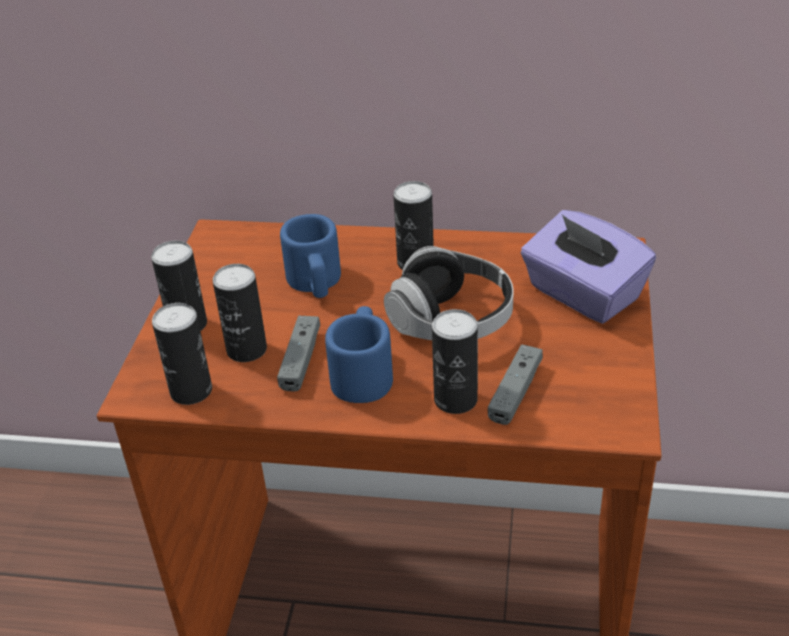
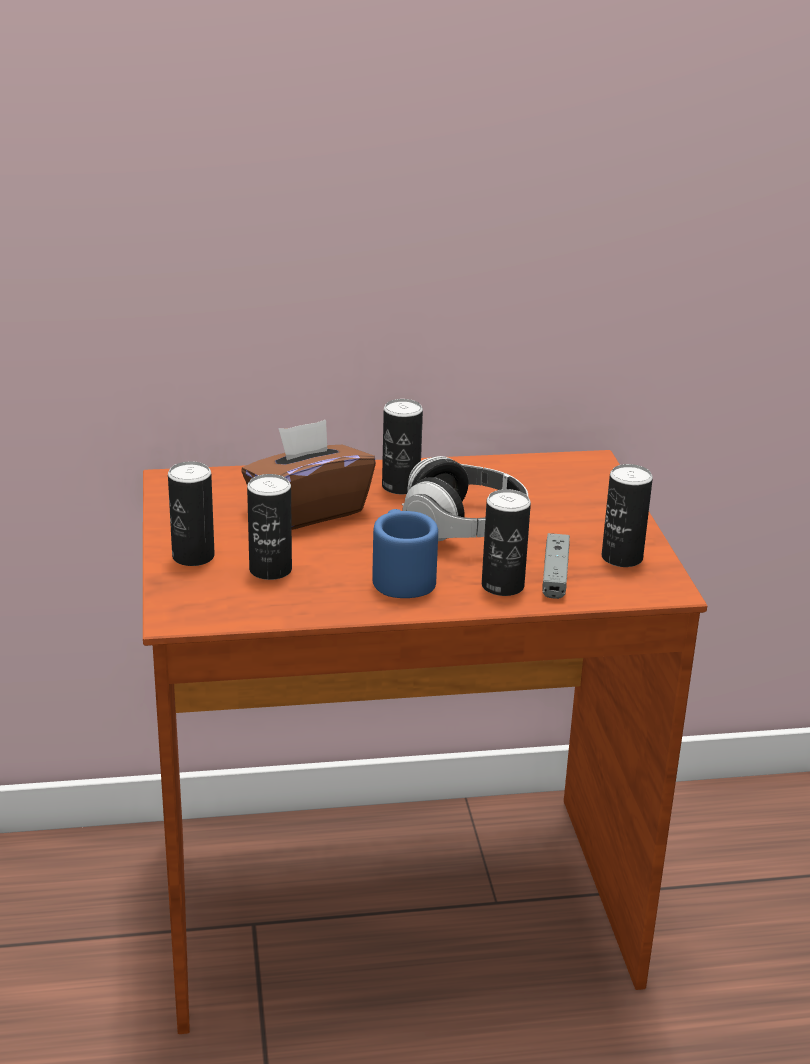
camera: 20 degrees left, 10 degrees down
can [152,303,212,405] -> can moved to [602,464,653,567]
grey game controller [277,316,320,392] -> none
blue mug [280,214,341,298] -> brown tissue box [241,420,376,530]
purple tissue box [521,210,656,324] -> none

